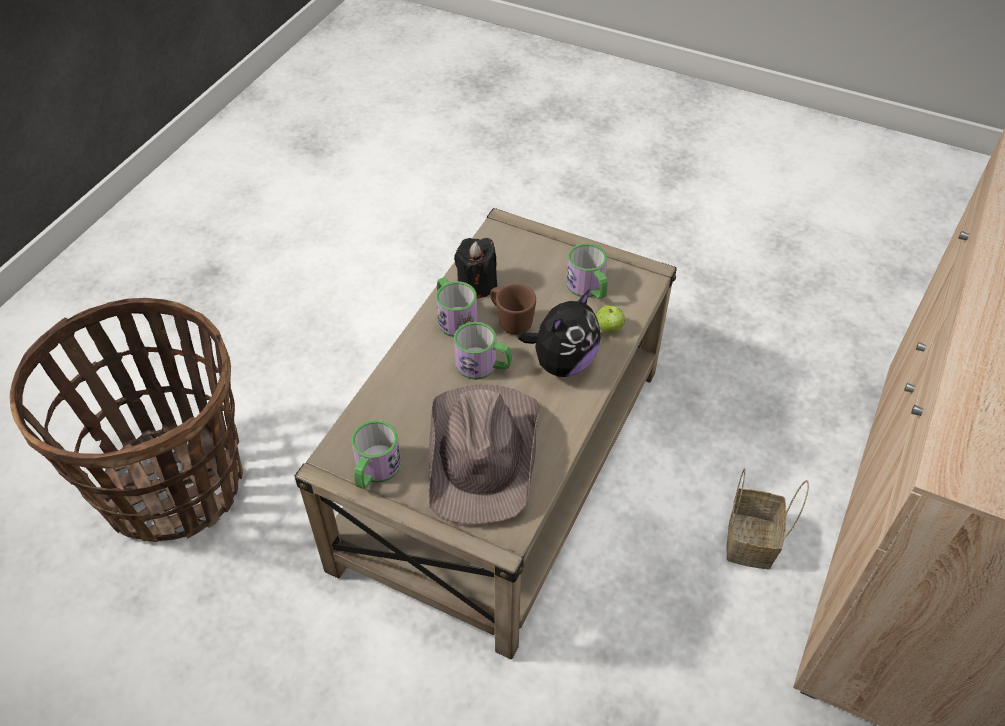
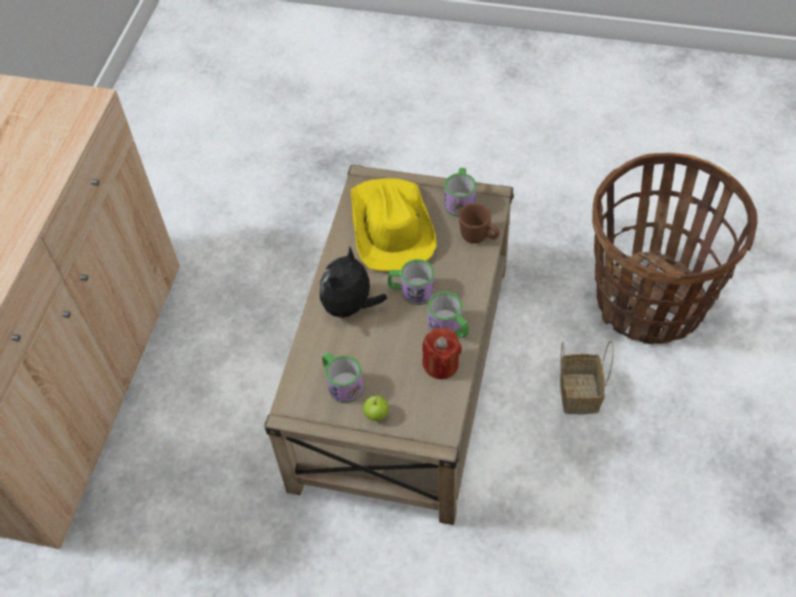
camera: 170 degrees right, 5 degrees up
brown hat [429,385,540,524] -> yellow hat [351,178,437,271]
black candle [454,238,497,298] -> red candle [422,328,462,379]
brown mug [490,284,536,335] -> brown mug moved to [459,203,499,243]
apple [596,305,625,333] -> apple moved to [363,396,389,421]
basket [727,468,809,569] -> basket moved to [560,340,614,414]

